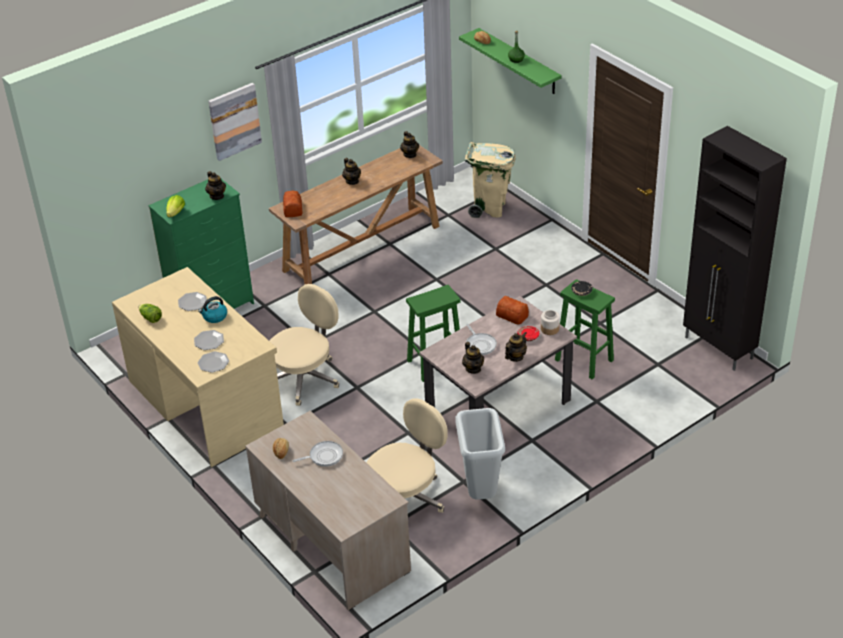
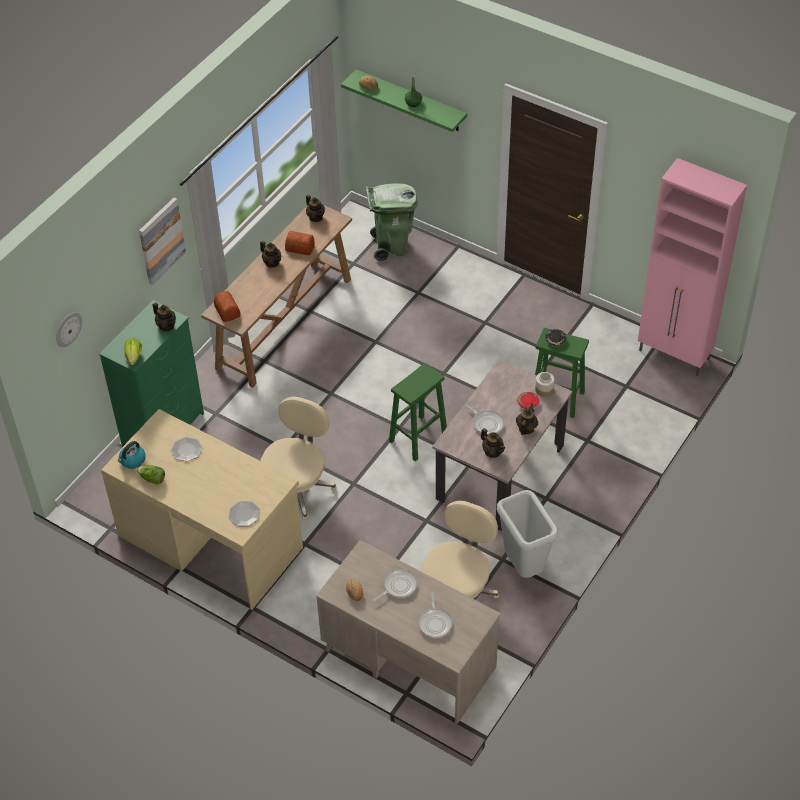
camera: 20 degrees left, 10 degrees up
plate [194,330,224,350] -> none
kettle [198,296,227,323] -> kettle moved to [118,441,146,469]
beige trash can [465,142,516,218] -> green trash can [366,183,418,261]
bread [496,296,529,325] -> bread moved to [285,231,315,255]
black cabinet [683,126,787,371] -> pink cabinet [638,158,747,376]
none -> wall clock [56,312,82,347]
none -> frying pan [418,592,452,638]

